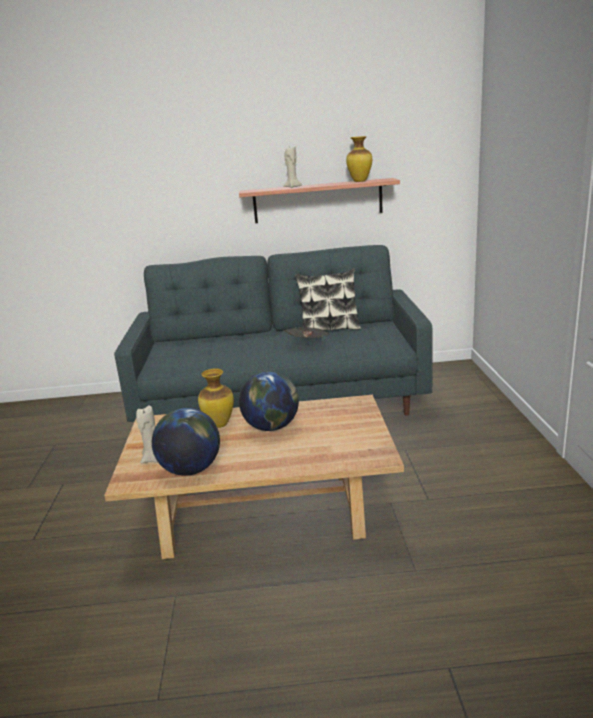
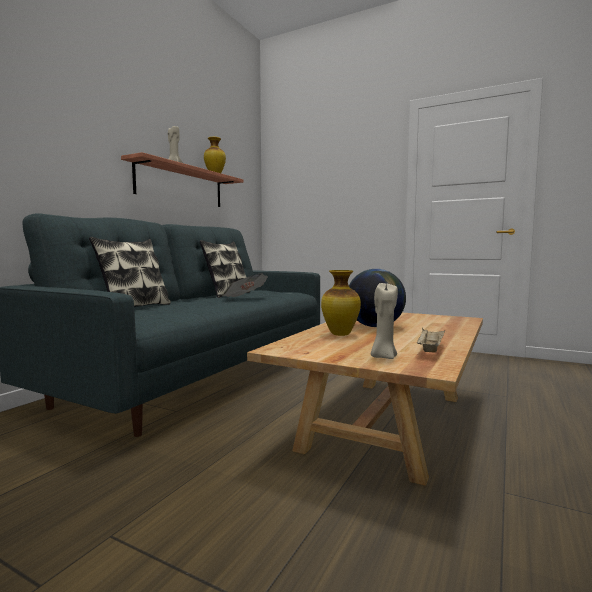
camera: 60 degrees left, 15 degrees down
globe [152,408,220,476] -> beige tray [417,328,445,353]
none -> pillow [89,237,171,306]

